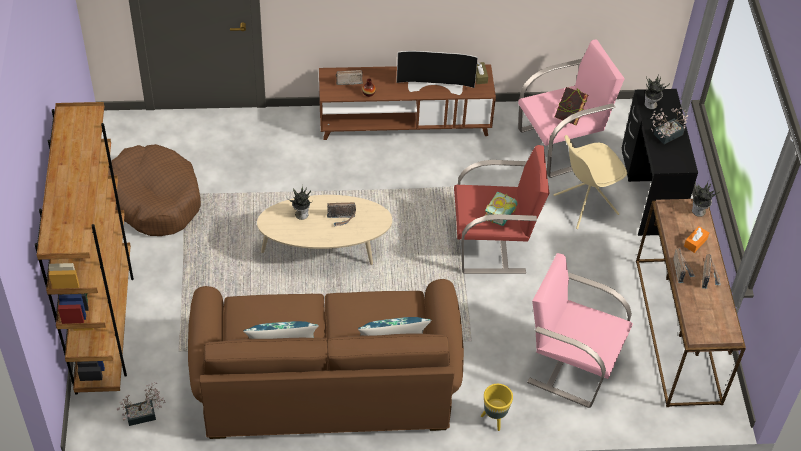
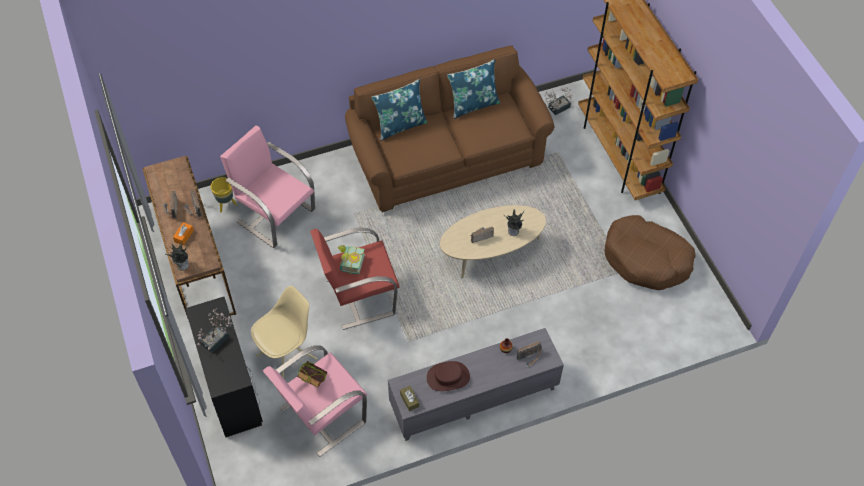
camera: 165 degrees right, 5 degrees up
brown tv stand [319,64,496,140] -> grey tv stand [388,328,564,441]
television [396,51,478,95] -> brown hat [427,361,470,391]
yellow planter [481,384,513,431] -> yellow planter moved to [211,177,237,213]
pink armchair [527,253,633,408] -> pink armchair turned 150 degrees counterclockwise [220,125,315,248]
potted plant [644,76,668,109] -> none

